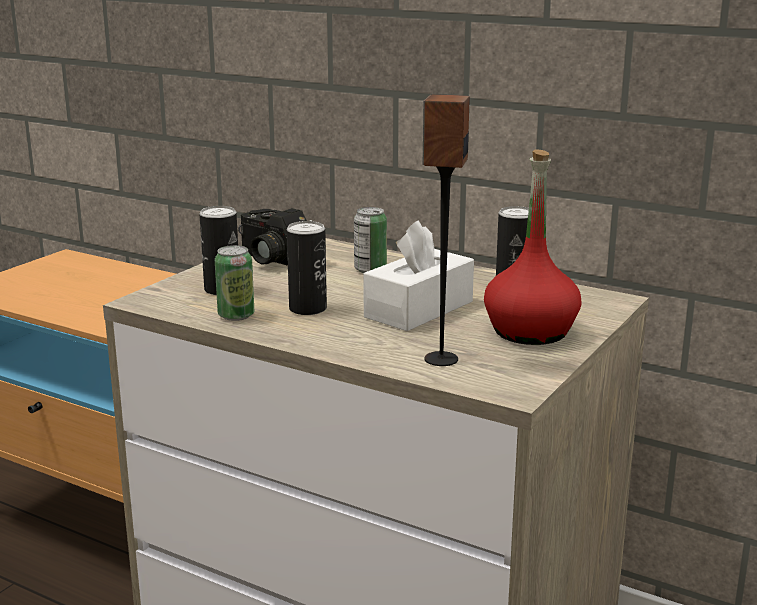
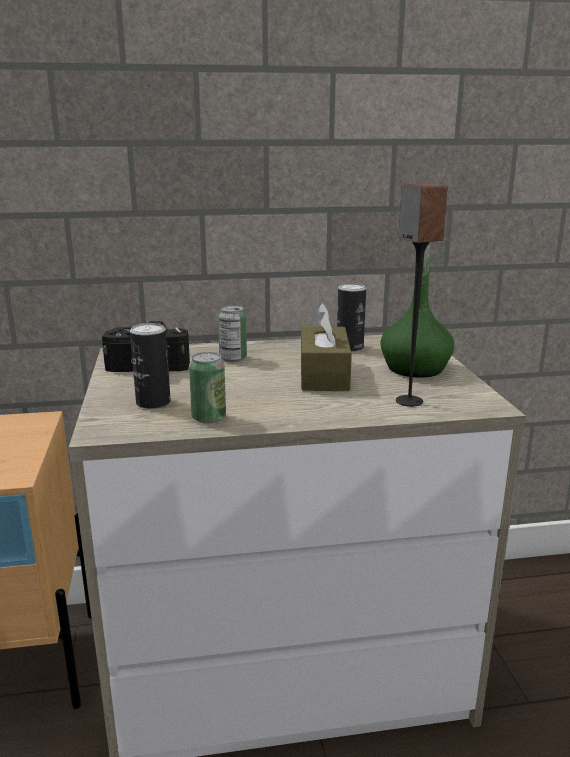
camera: 40 degrees left, 0 degrees up
can [287,221,327,315] -> none
white tissue box [363,221,474,331] -> brown tissue box [301,302,352,391]
red bottle [484,149,581,345] -> green bottle [380,242,454,378]

